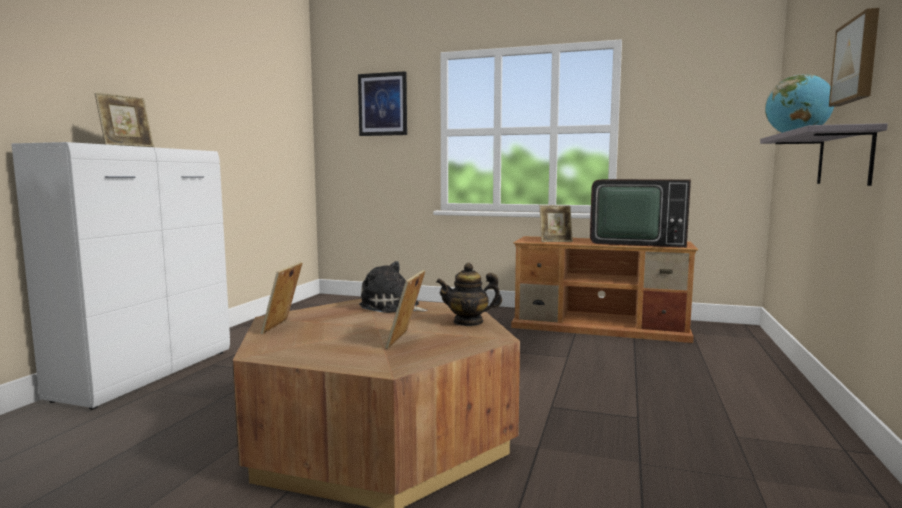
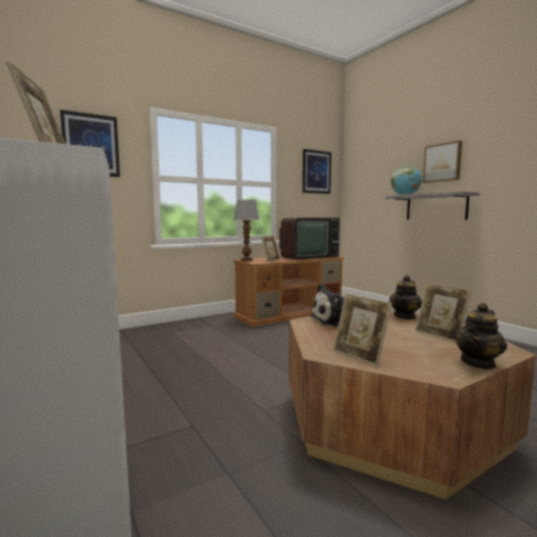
camera: 50 degrees left, 0 degrees up
none -> table lamp [233,200,260,261]
none -> picture [302,149,331,194]
none -> teapot [454,303,507,370]

